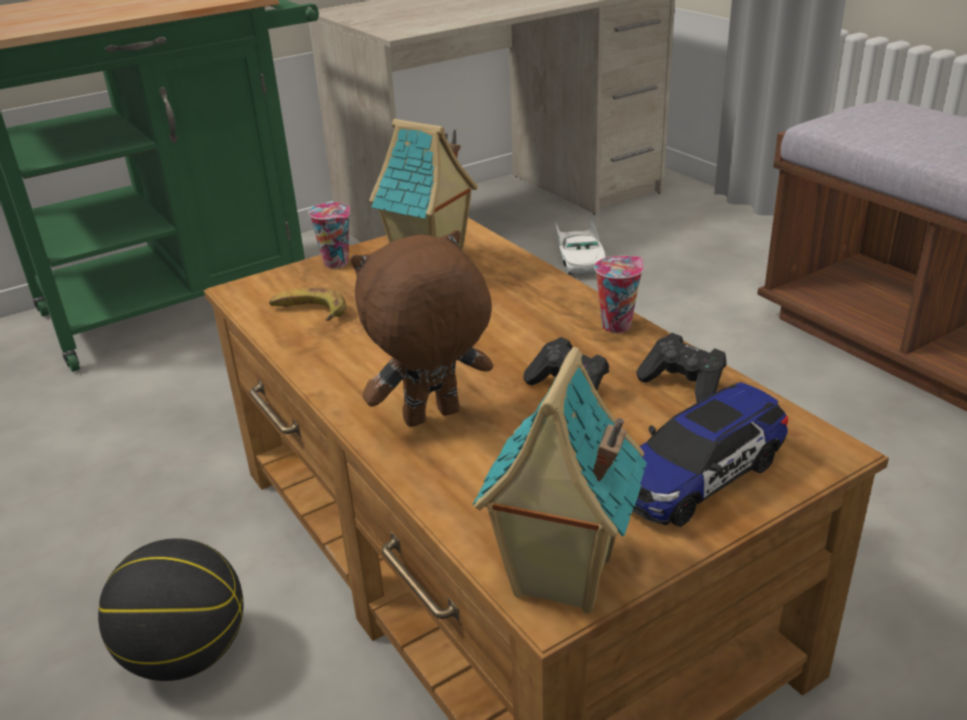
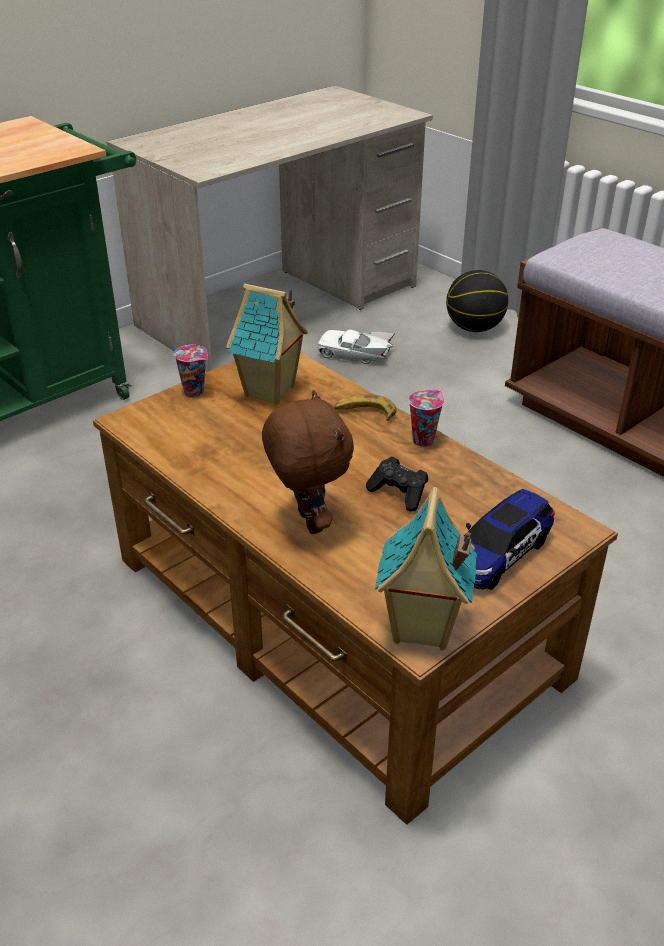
camera: 10 degrees left, 5 degrees up
basketball [98,538,243,681] -> basketball moved to [446,270,508,332]
banana [269,287,347,321] -> banana moved to [334,394,396,421]
brown plush toy [350,230,493,427] -> brown plush toy turned 105 degrees clockwise [262,390,354,534]
white toy car [555,217,605,275] -> white toy car turned 120 degrees clockwise [317,330,395,364]
black game controller [636,333,726,402] -> none

